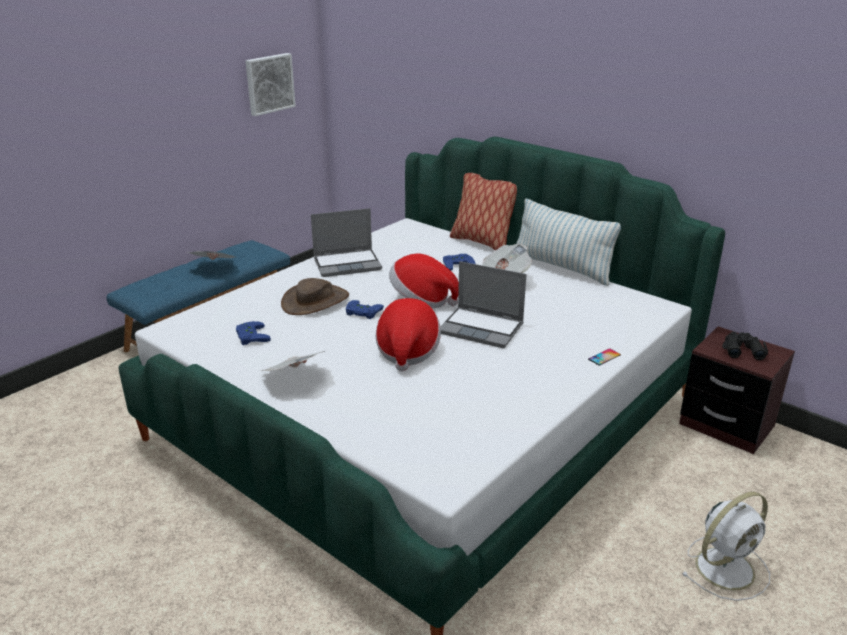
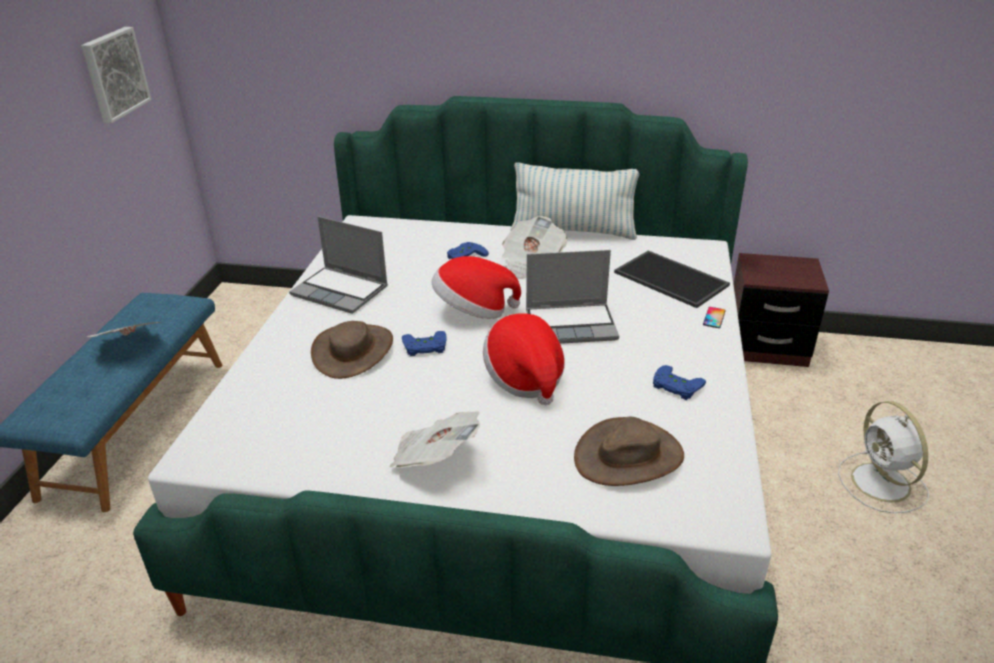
camera: 30 degrees left, 5 degrees up
blue game controller [236,321,271,345] -> blue game controller moved to [653,365,706,400]
laptop [311,208,382,277] -> laptop turned 75 degrees clockwise [289,216,388,314]
pillow [450,173,517,250] -> none
white fan [681,492,770,601] -> white fan turned 135 degrees clockwise [838,401,929,513]
black binoculars [722,332,768,360] -> none
none -> brown hat [574,417,684,486]
none -> tray [614,251,730,308]

